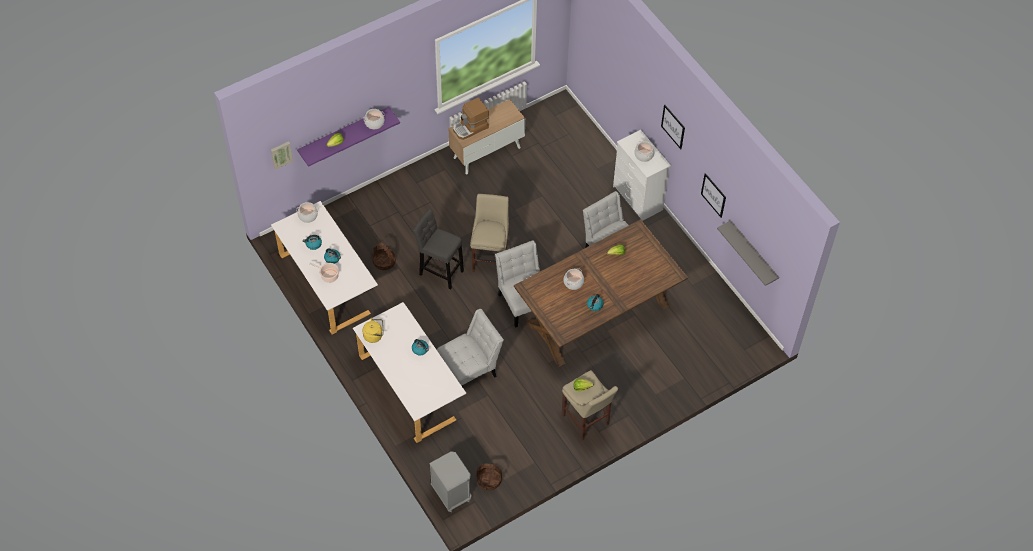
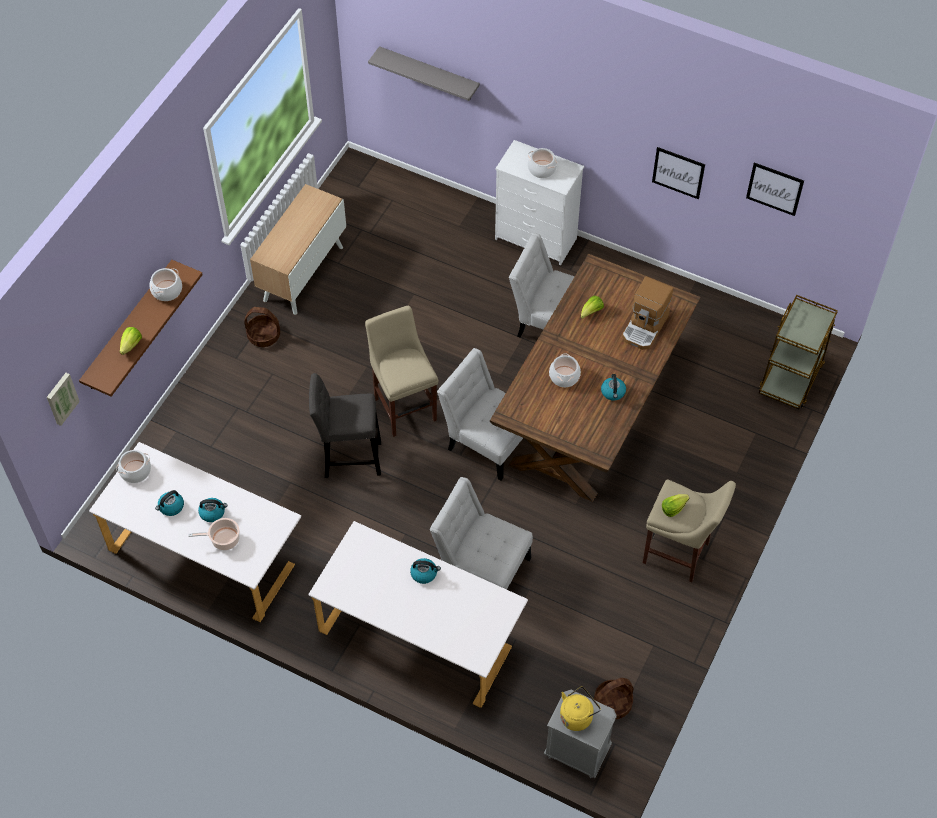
camera: 30 degrees left, 0 degrees up
purple shelf [297,107,400,167] -> brown shelf [79,260,203,397]
yellow kettle [362,318,384,343] -> yellow kettle moved to [560,687,601,731]
basket [373,242,396,270] -> basket moved to [244,307,280,347]
white chair [437,309,504,387] -> white chair turned 90 degrees counterclockwise [430,477,533,590]
coffee machine [453,98,489,140] -> coffee machine moved to [622,276,673,350]
picture [661,105,685,149] -> picture moved to [746,162,804,216]
grey shelf [717,220,779,286] -> grey shelf moved to [368,46,480,101]
none -> brown cart [759,295,838,409]

